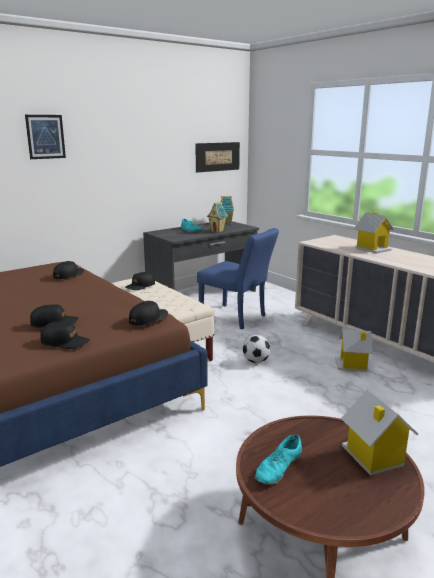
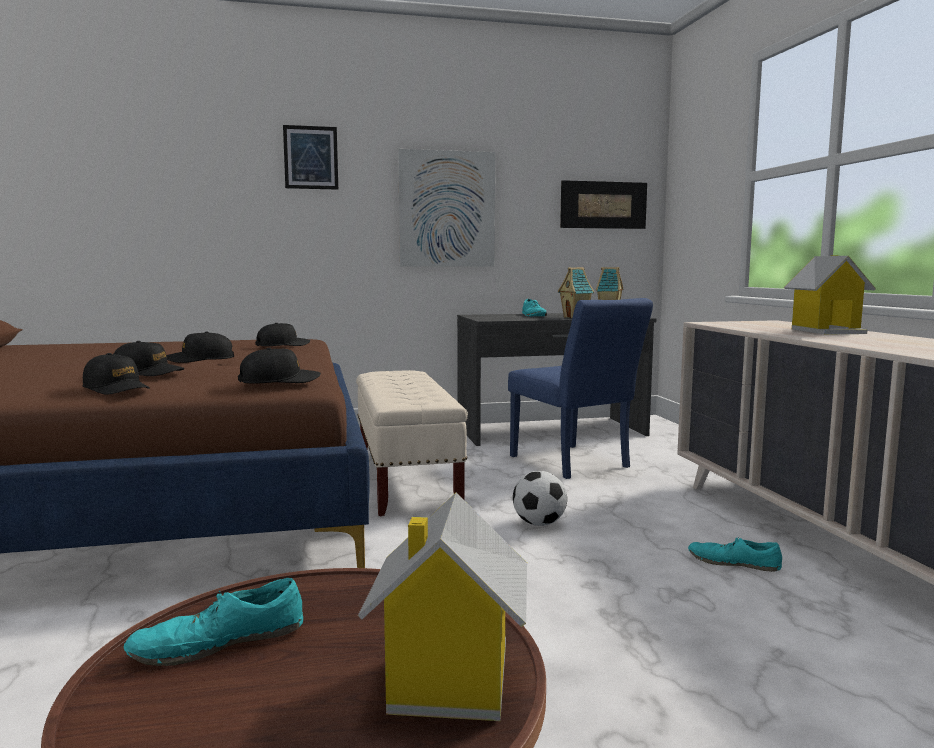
camera: 25 degrees right, 10 degrees down
black cap [125,272,155,290] -> black cap moved to [166,332,234,363]
toy house [335,330,373,371] -> turquoise shoe [688,537,782,572]
none -> picture [398,149,495,267]

